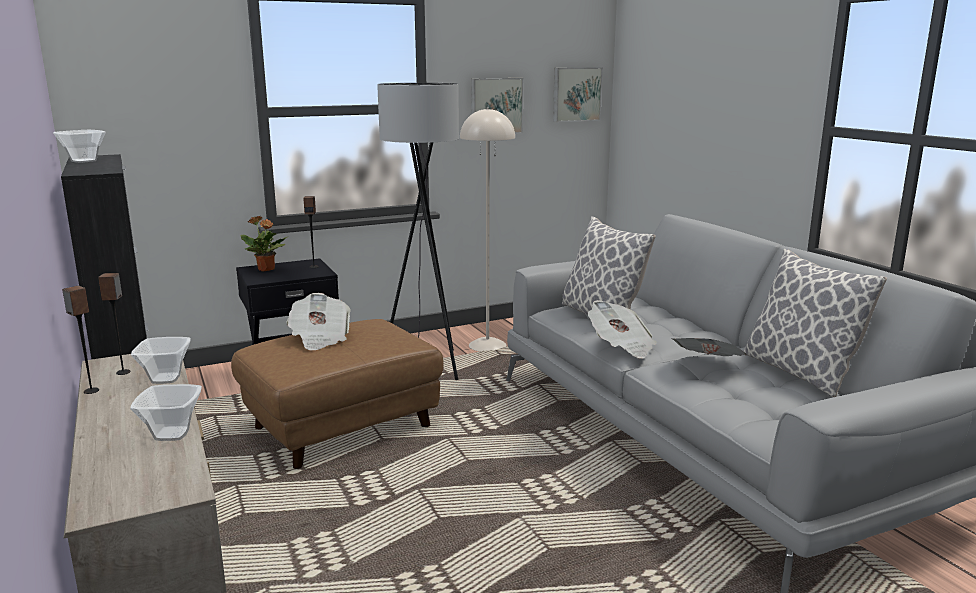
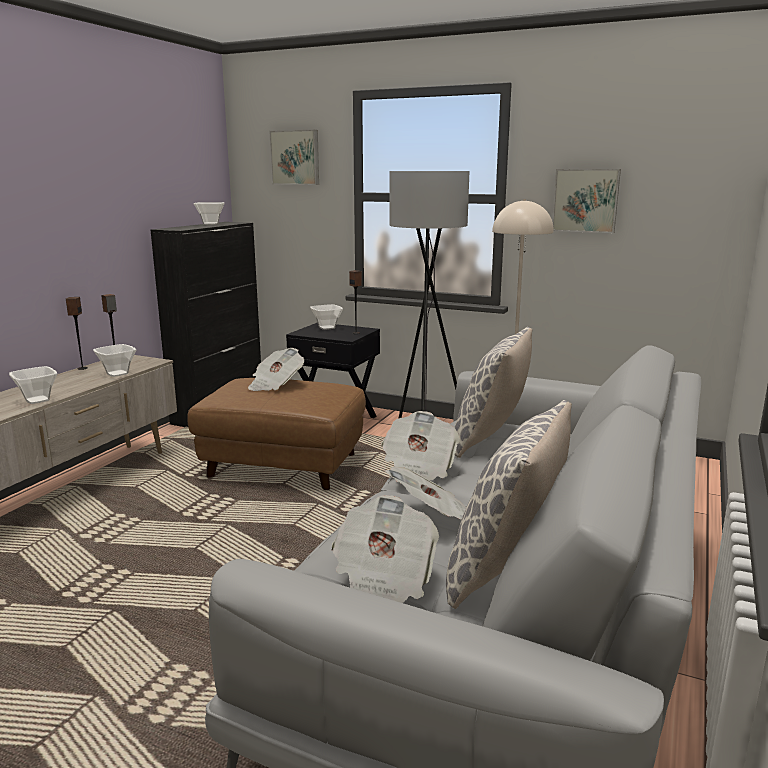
camera: 50 degrees right, 0 degrees up
potted plant [241,216,287,271] -> bowl [310,304,343,330]
picture [553,67,603,122] -> picture moved to [269,130,319,185]
none -> newspaper [332,495,439,603]

